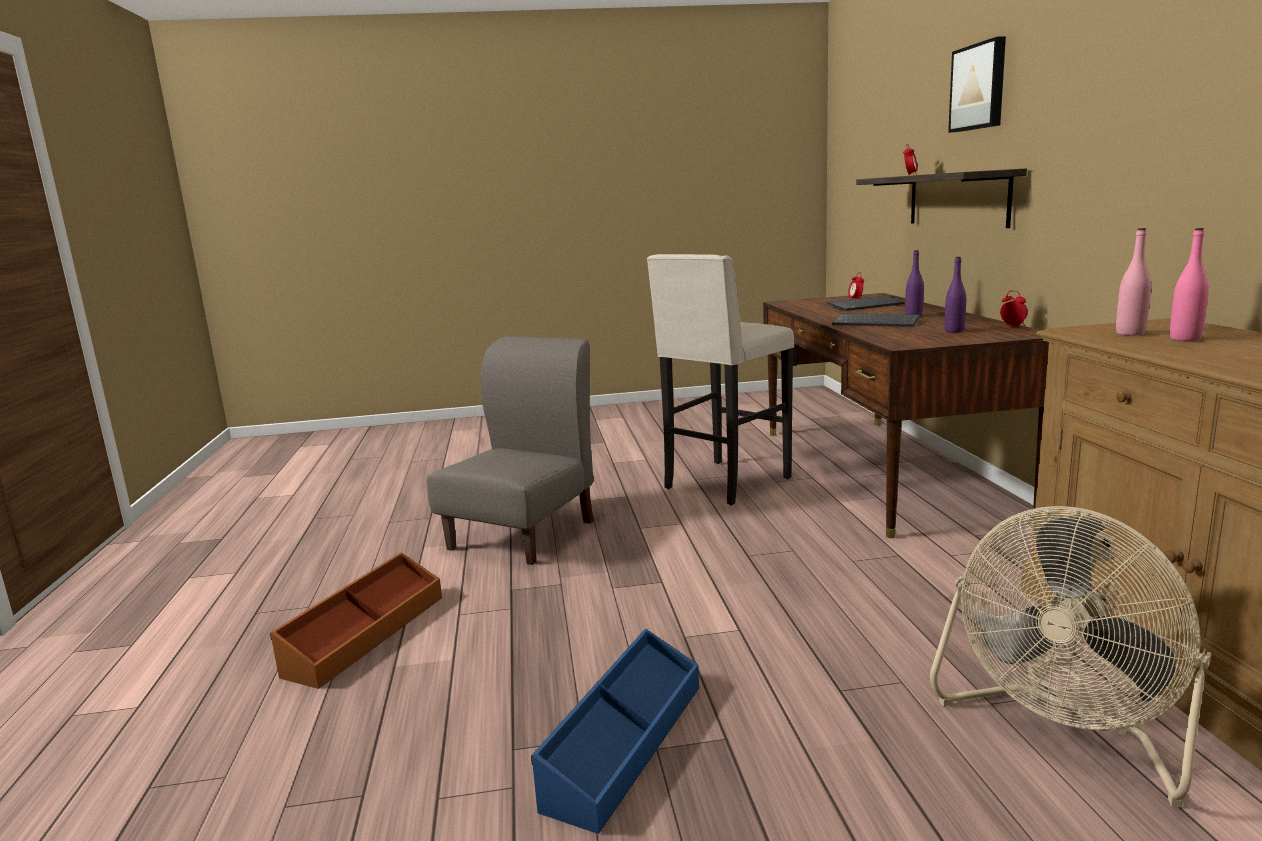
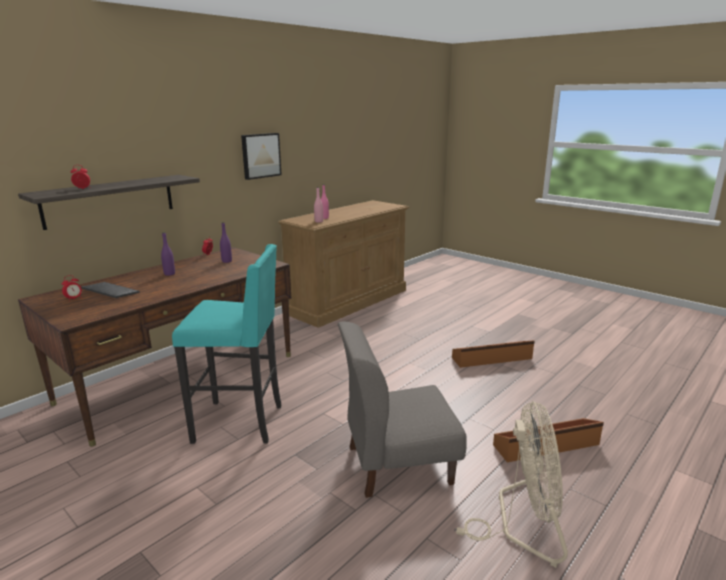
camera: 130 degrees left, 5 degrees up
blue storage box [531,628,699,834] -> brown storage box [452,340,535,368]
beige stool [647,254,794,505] -> turquoise stool [172,244,281,444]
keyboard [832,313,920,327] -> none
beige fan [930,506,1211,808] -> beige fan moved to [454,401,568,568]
picture [948,36,1006,133] -> picture moved to [241,133,282,180]

